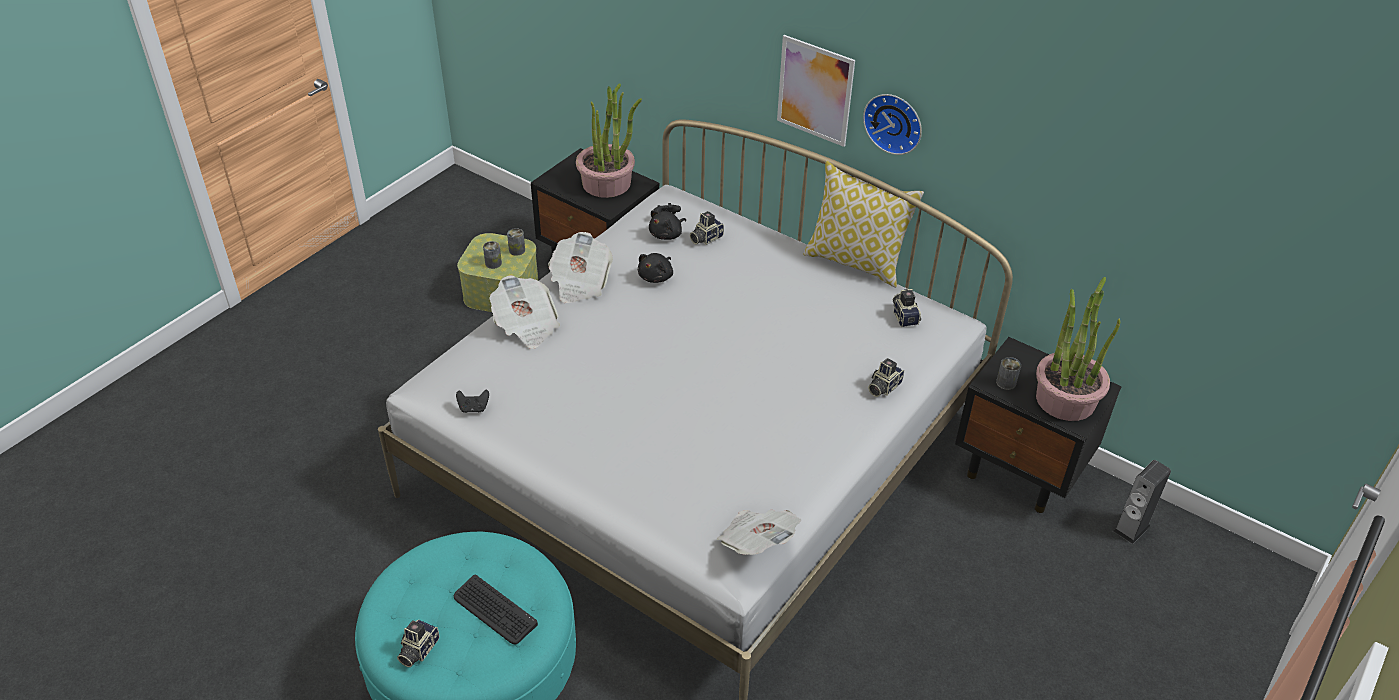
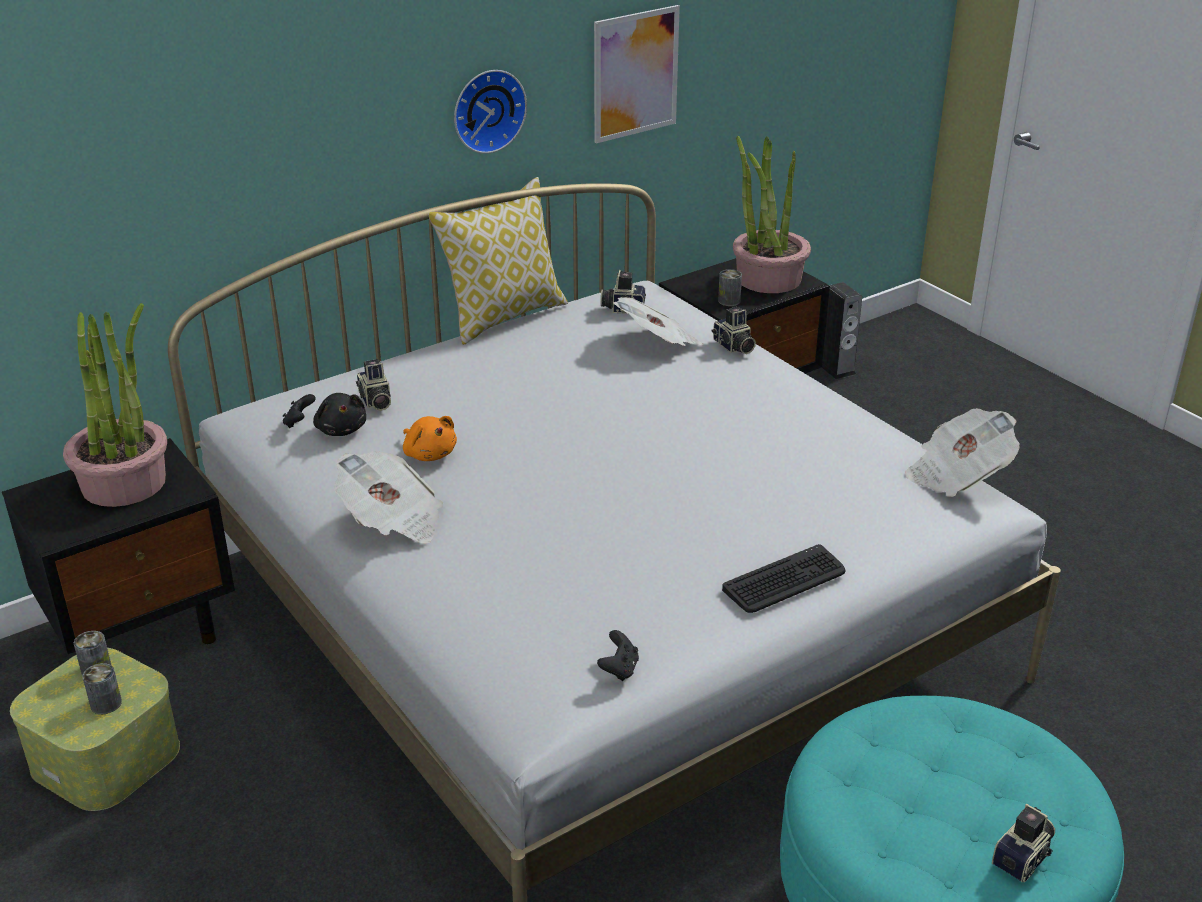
camera: 70 degrees left, 10 degrees down
camera [397,620,439,667] -> camera turned 90 degrees counterclockwise [992,804,1055,882]
keyboard [454,575,538,644] -> keyboard moved to [722,544,846,613]
newspaper [489,275,560,349] -> newspaper moved to [613,297,704,346]
black plush toy [638,253,673,283] -> orange plush toy [403,416,457,461]
picture [777,35,855,147] -> picture moved to [594,5,680,143]

